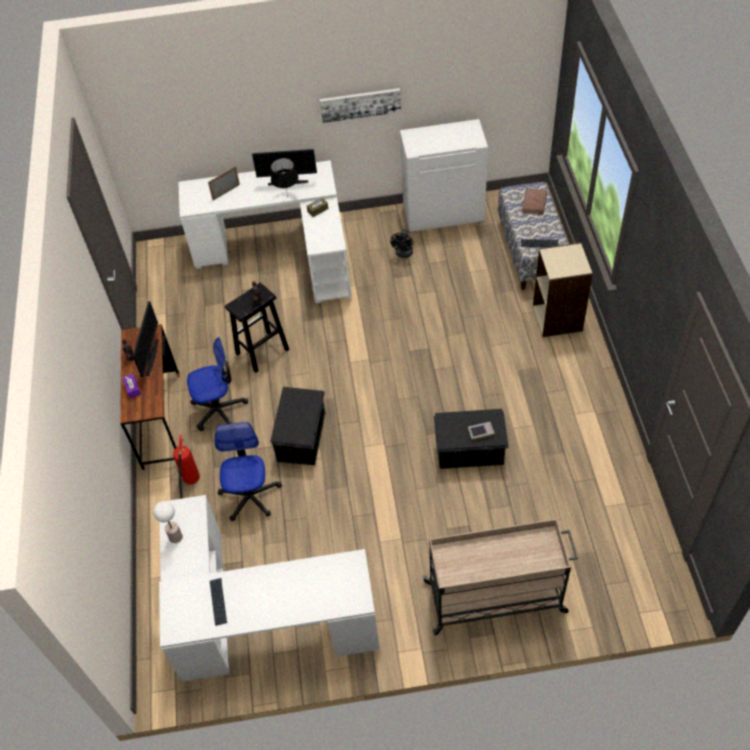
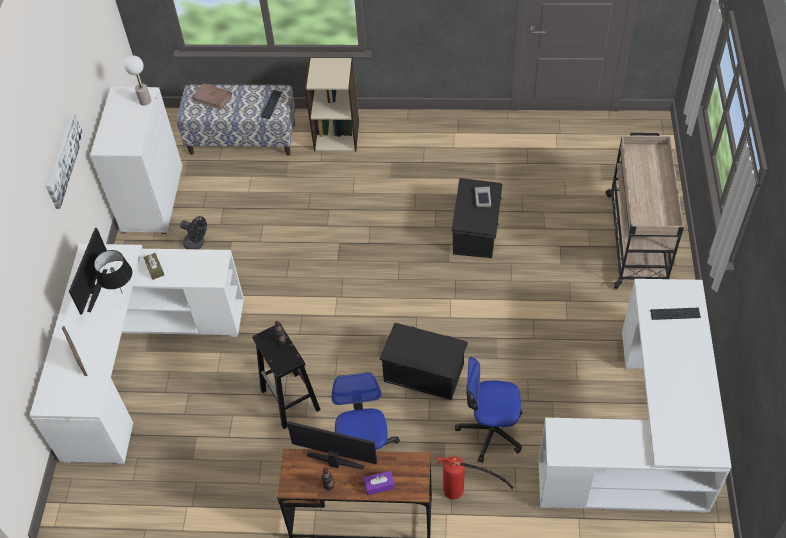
camera: 80 degrees left, 0 degrees up
table lamp [153,501,183,543] -> table lamp moved to [124,56,151,106]
keyboard [210,578,227,626] -> keyboard moved to [650,308,701,320]

